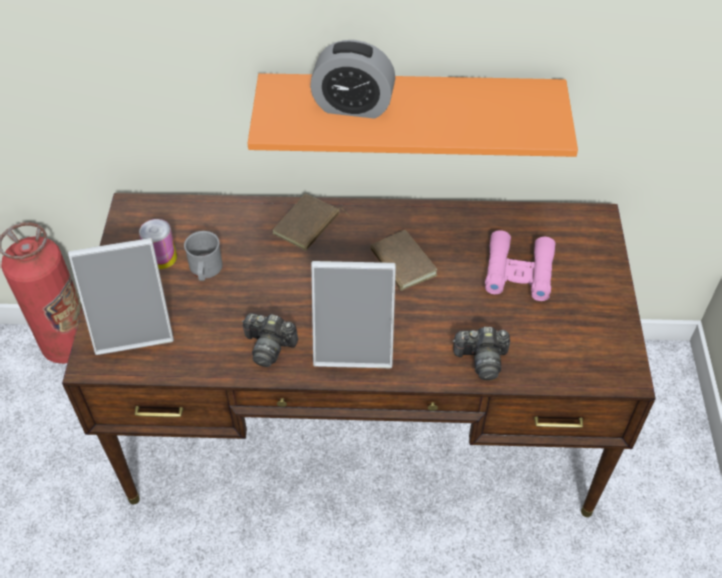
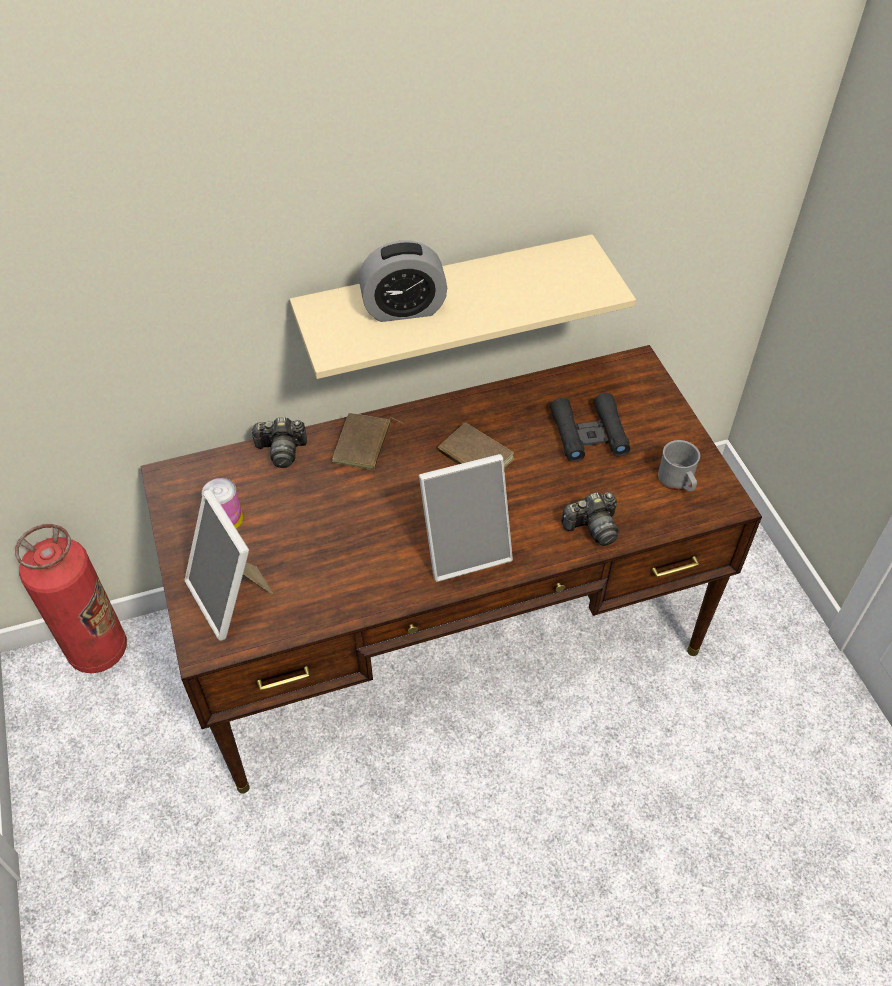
camera: 20 degrees left, 0 degrees up
picture frame [68,238,174,355] -> picture frame turned 90 degrees clockwise [185,490,273,641]
grey mug [184,231,223,281] -> grey mug moved to [658,440,700,492]
camera [242,313,298,367] -> camera moved to [250,417,307,468]
orange shelf [247,73,578,157] -> beige shelf [290,234,636,379]
pink binoculars [485,230,555,301] -> black binoculars [550,393,630,462]

